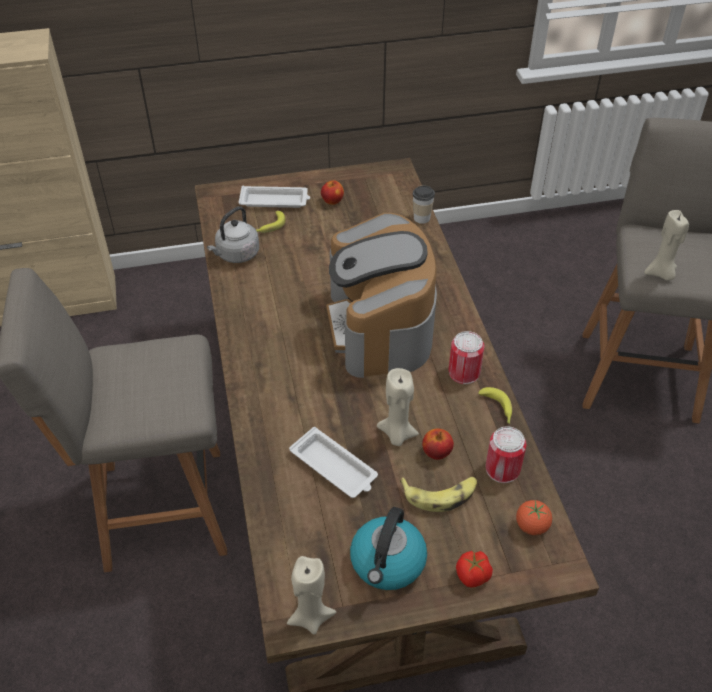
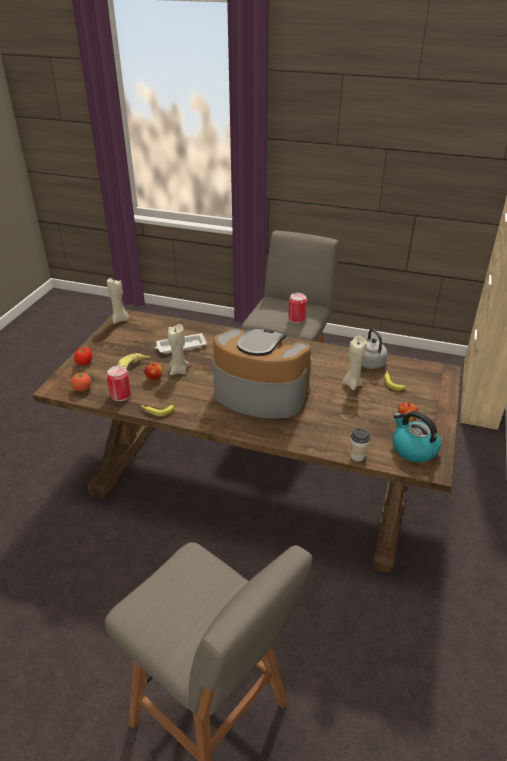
camera: 120 degrees right, 10 degrees down
white tray [238,186,310,208] -> none
kettle [350,507,427,590] -> kettle moved to [393,411,441,462]
can [449,331,484,384] -> can moved to [288,293,307,323]
beige candle [644,210,689,281] -> beige candle moved to [342,336,367,390]

